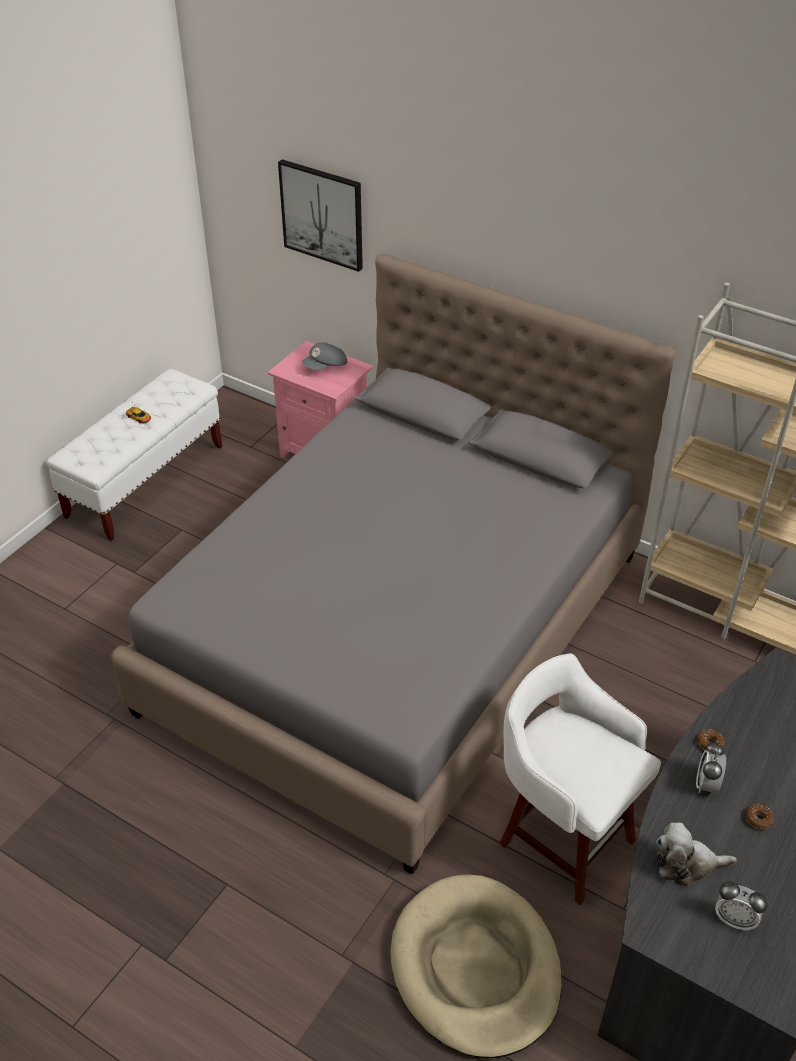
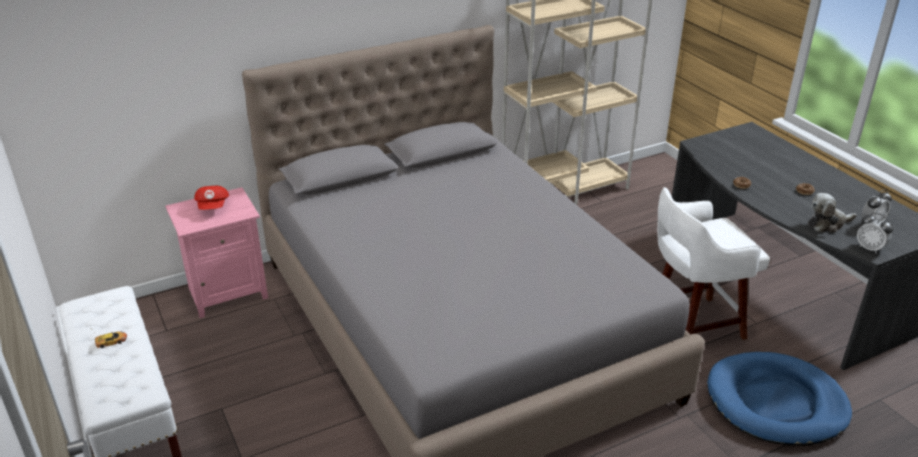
camera: 60 degrees left, 10 degrees down
picture [278,159,363,272] -> none
grey cap [302,342,347,370] -> red cap [194,186,229,210]
beige dog bed [390,875,562,1058] -> blue dog bed [707,352,852,446]
plush toy [656,823,737,886] -> plush toy turned 45 degrees clockwise [808,193,857,233]
alarm clock [696,741,726,794] -> alarm clock moved to [857,213,893,254]

